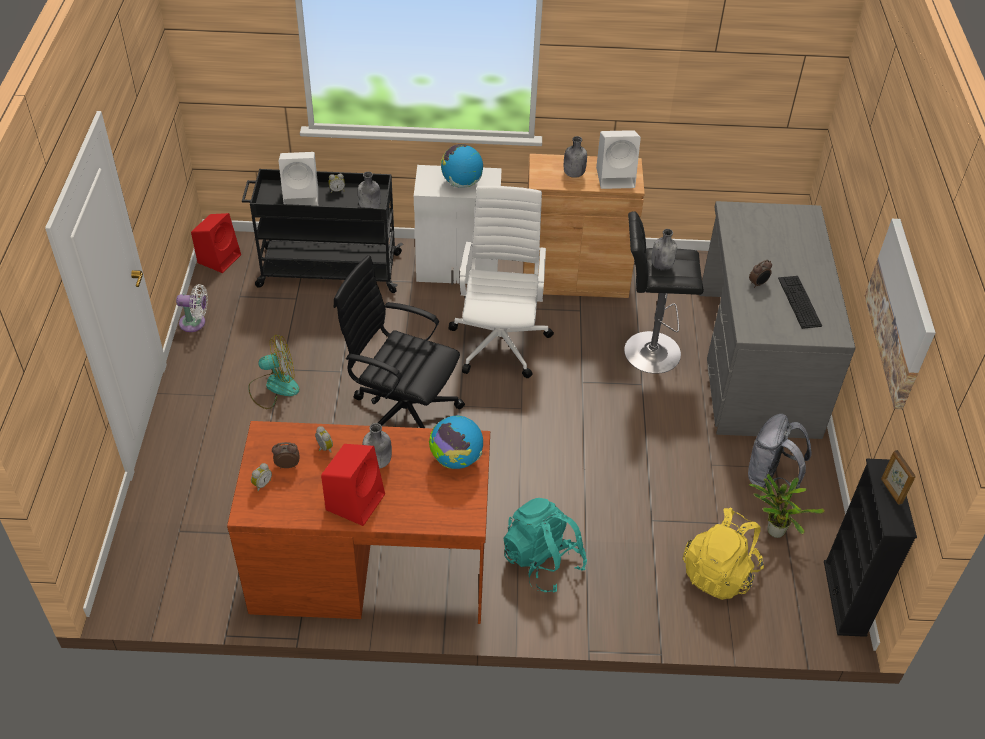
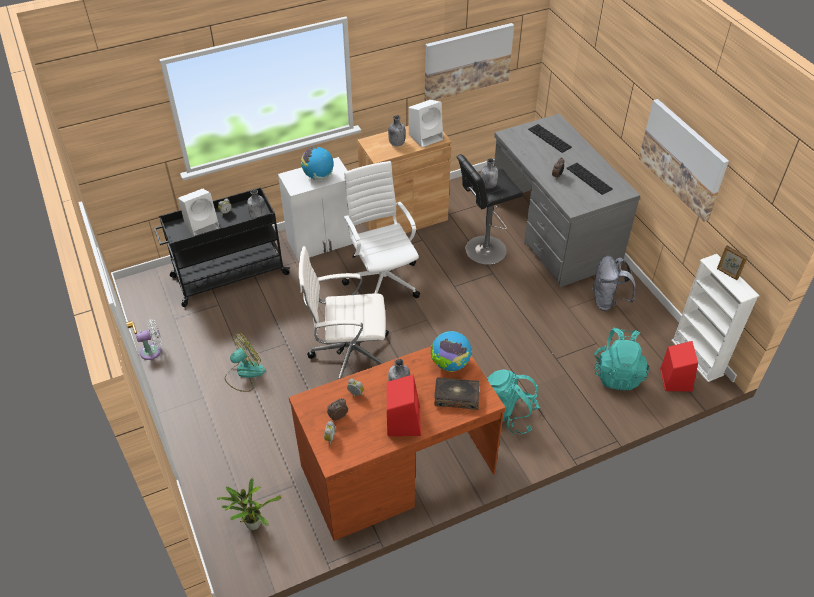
camera: 25 degrees left, 0 degrees up
red speaker [191,213,241,273] -> red speaker moved to [660,341,698,392]
black office chair [334,255,465,428] -> white office chair [299,246,389,379]
yellow backpack [683,508,764,600] -> turquoise backpack [594,328,649,390]
potted plant [749,474,825,538] -> potted plant moved to [217,478,281,530]
black bookcase [824,458,917,637] -> white bookcase [671,254,759,382]
none -> picture [425,23,514,101]
none -> book [434,378,479,410]
none -> keyboard [528,124,572,153]

